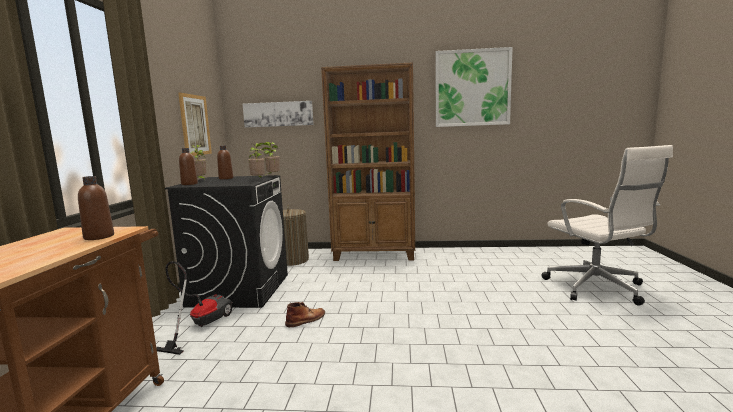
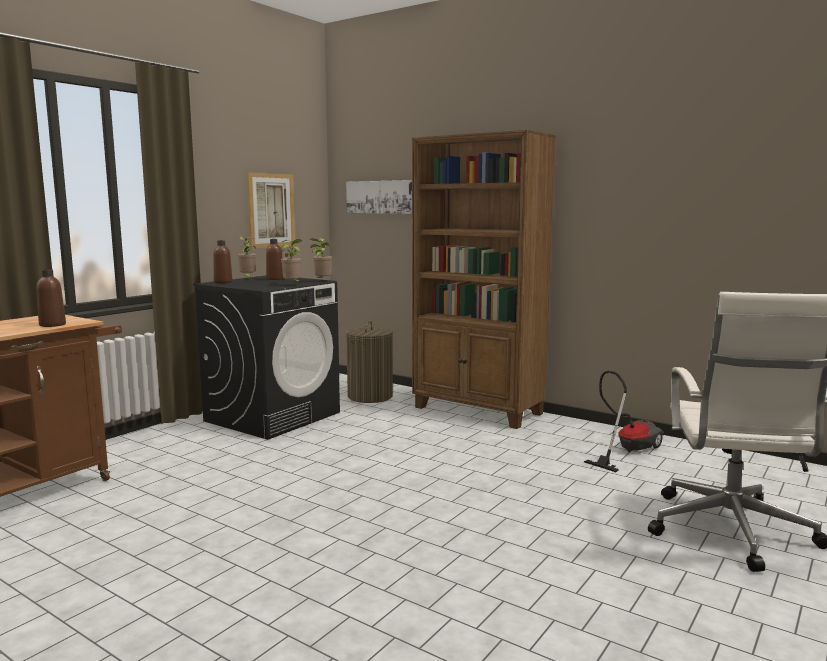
camera: 30 degrees right, 0 degrees up
vacuum cleaner [156,261,233,355] -> vacuum cleaner moved to [584,370,664,472]
brown boot [285,302,325,327] -> none
picture [436,47,513,127] -> none

